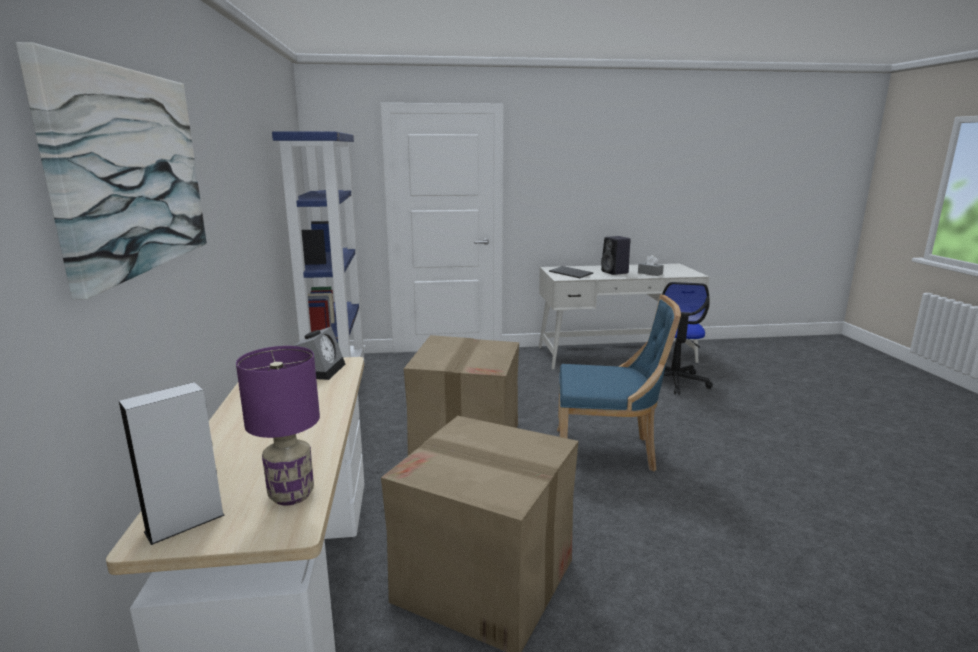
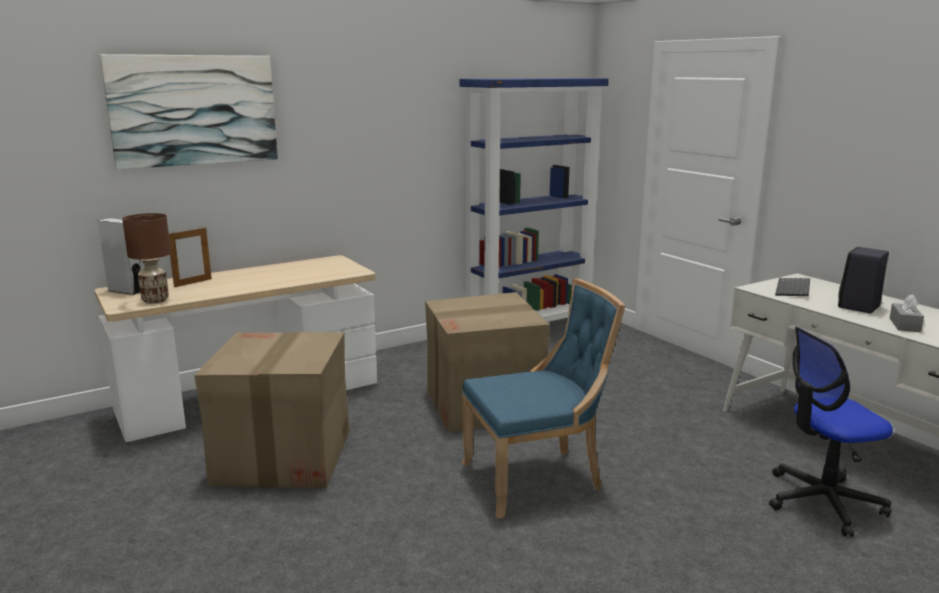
camera: 65 degrees right, 0 degrees up
purple table lamp [236,346,320,505] -> brown table lamp [122,213,171,304]
alarm clock [294,327,345,380] -> none
blue chair [557,294,681,471] -> blue chair turned 90 degrees counterclockwise [462,279,625,519]
none -> picture frame [169,228,212,287]

